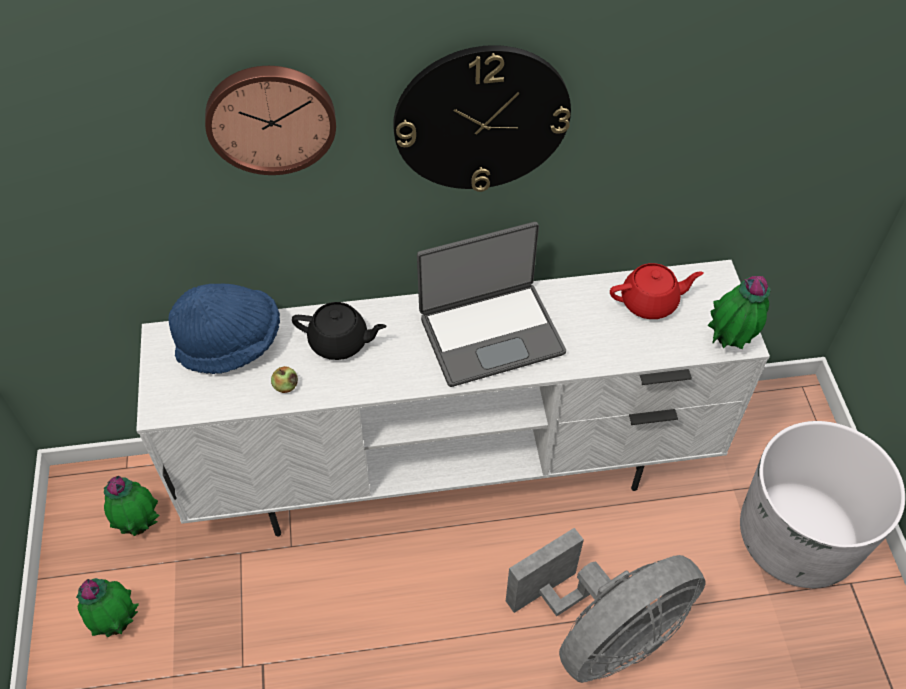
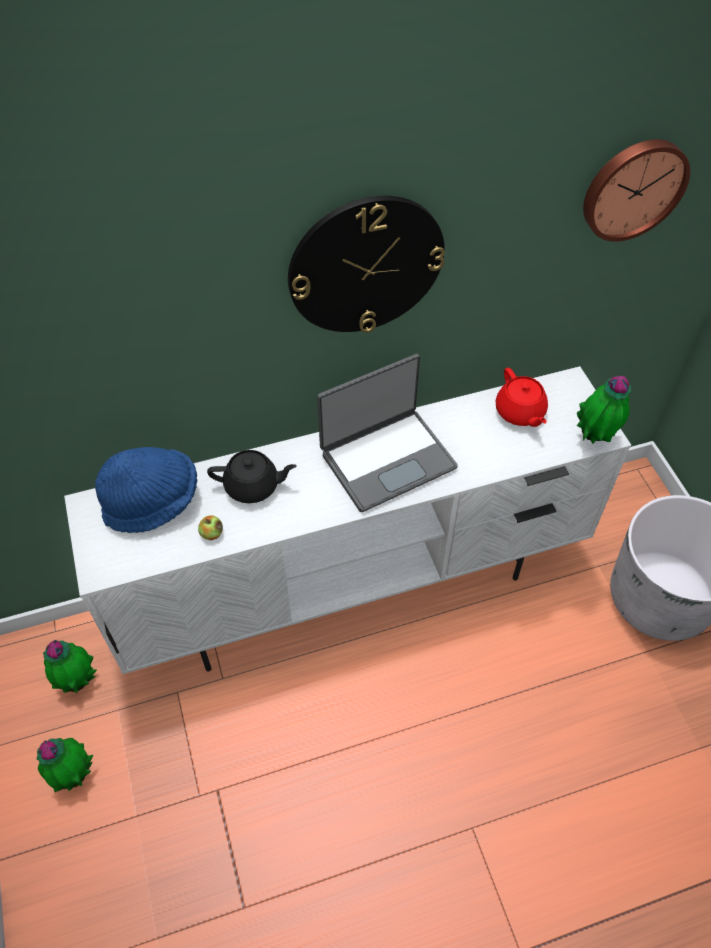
camera: 10 degrees left, 0 degrees up
wall clock [205,66,336,175] -> wall clock moved to [583,139,690,242]
grey fan [506,528,706,683] -> none
red teapot [610,263,703,319] -> red teapot turned 90 degrees clockwise [495,368,548,427]

